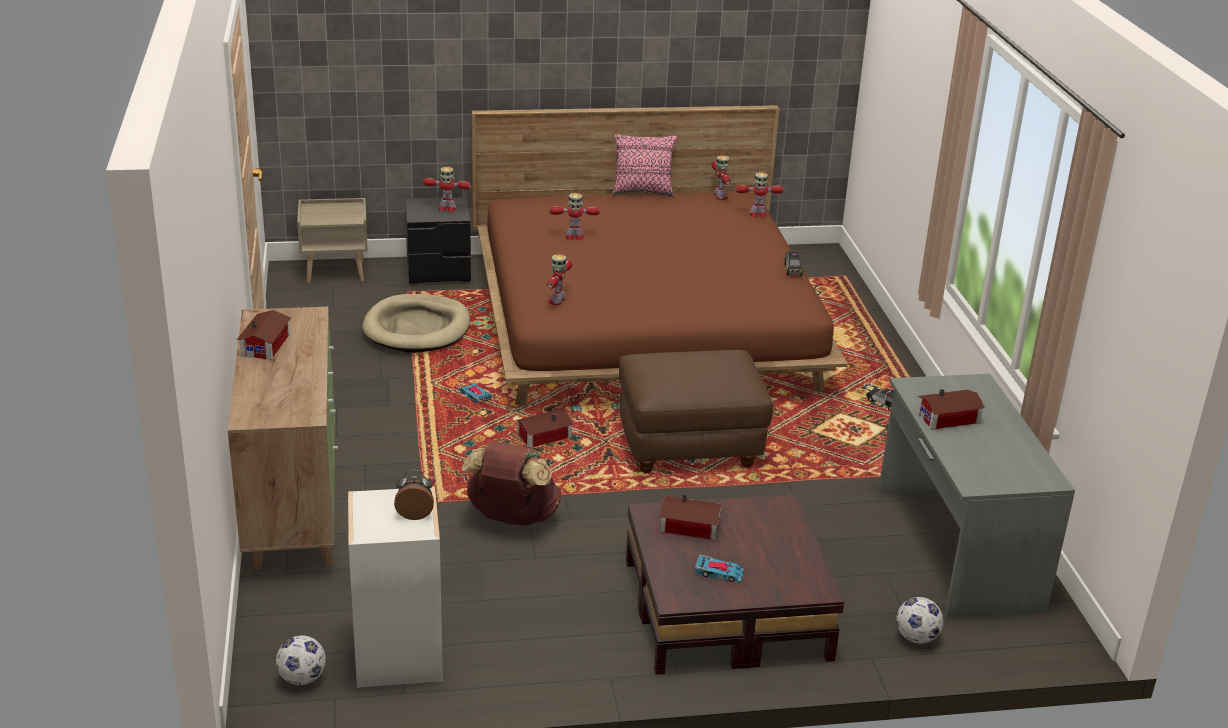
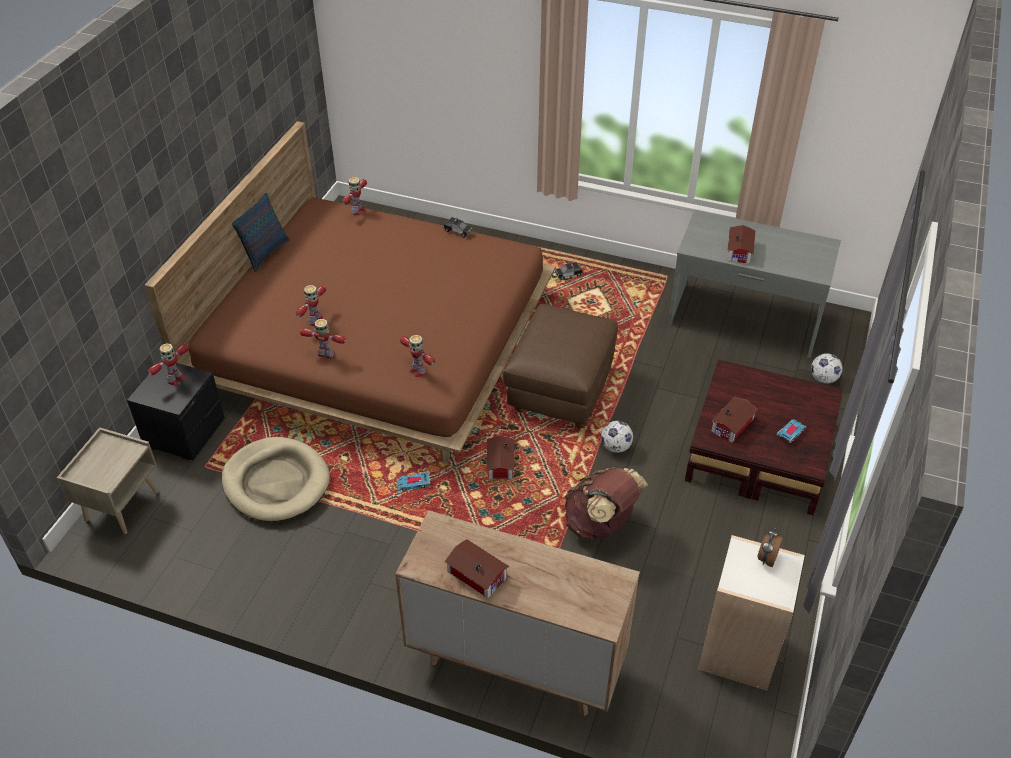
camera: 60 degrees left, 15 degrees up
football [276,635,326,685] -> football moved to [601,421,633,453]
pink pillow [612,135,677,198] -> blue pillow [232,193,290,272]
toy robot [712,155,731,200] -> toy robot moved to [300,319,346,359]

